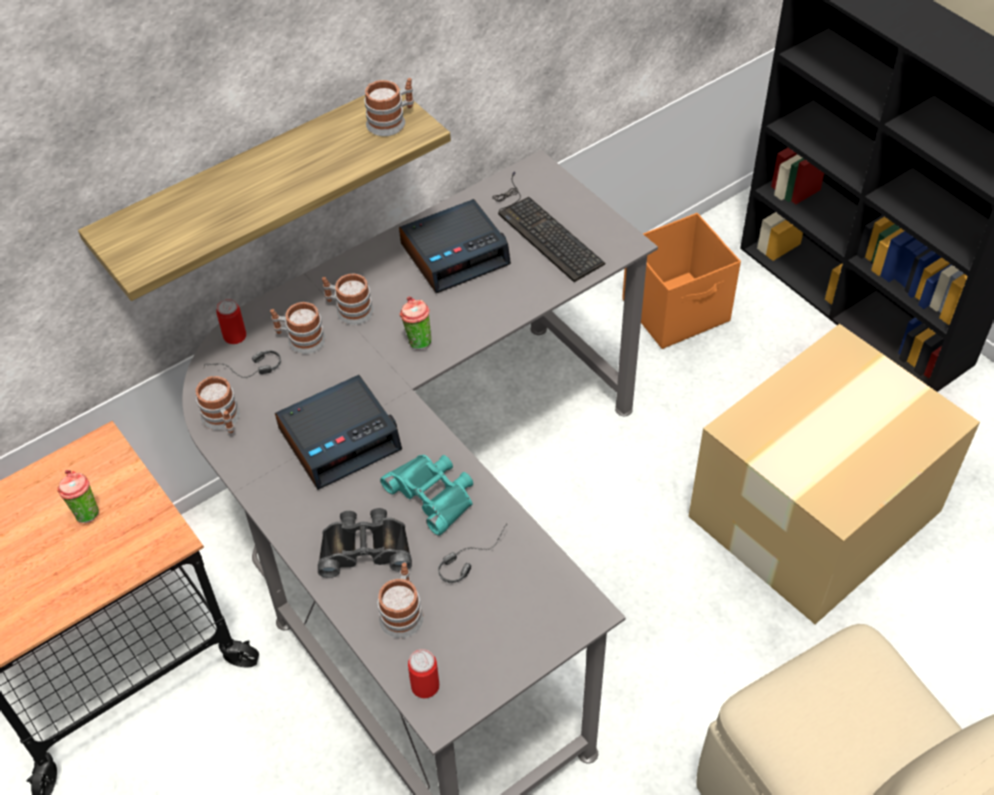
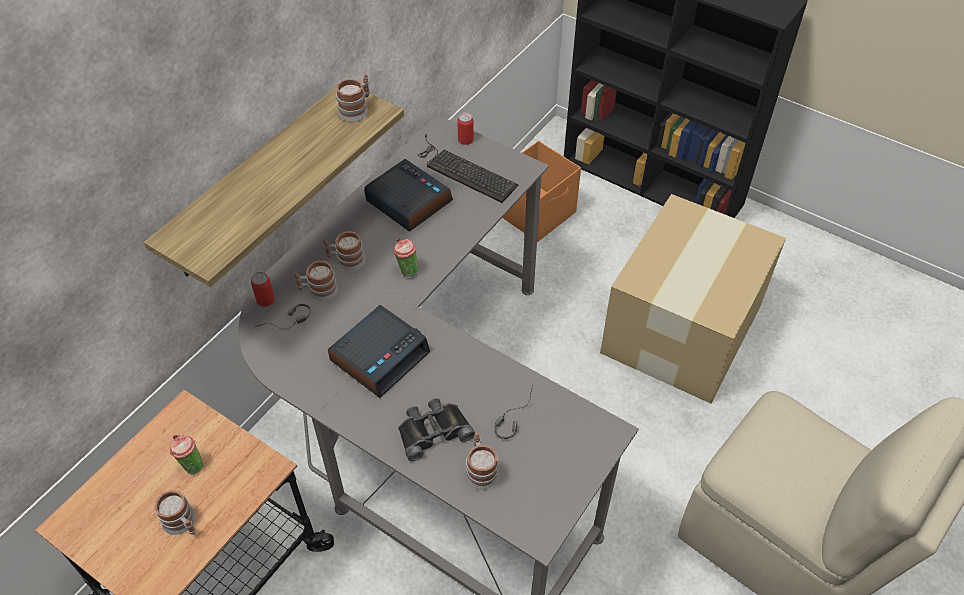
camera: 20 degrees left, 0 degrees up
mug [196,376,240,433] -> mug moved to [155,490,196,535]
turquoise binoculars [380,455,473,536] -> none
alarm clock [399,199,511,293] -> alarm clock turned 90 degrees counterclockwise [364,159,453,232]
can [408,649,439,698] -> can moved to [457,112,474,145]

